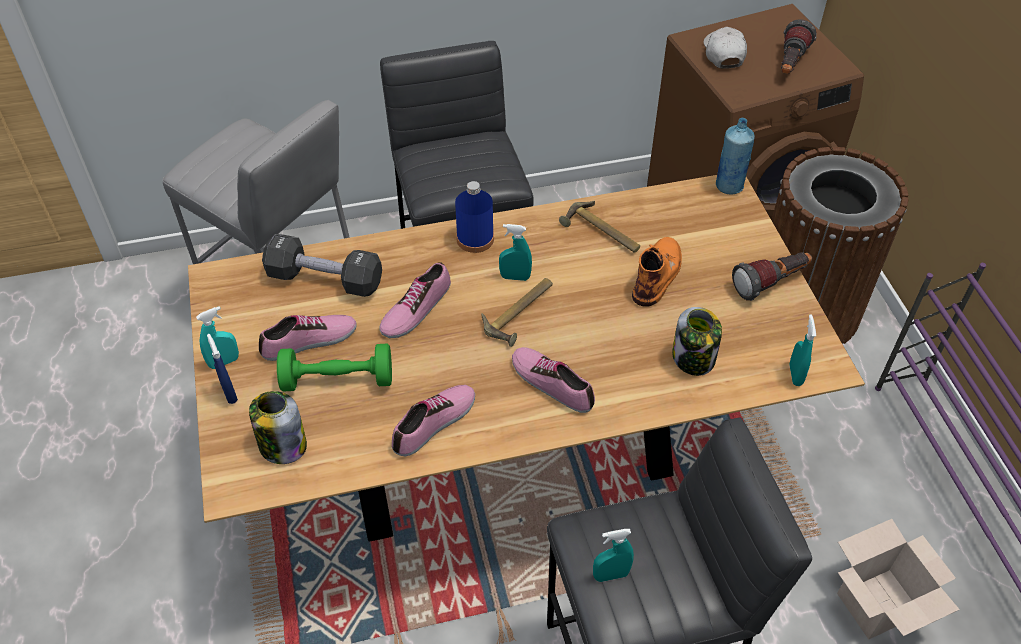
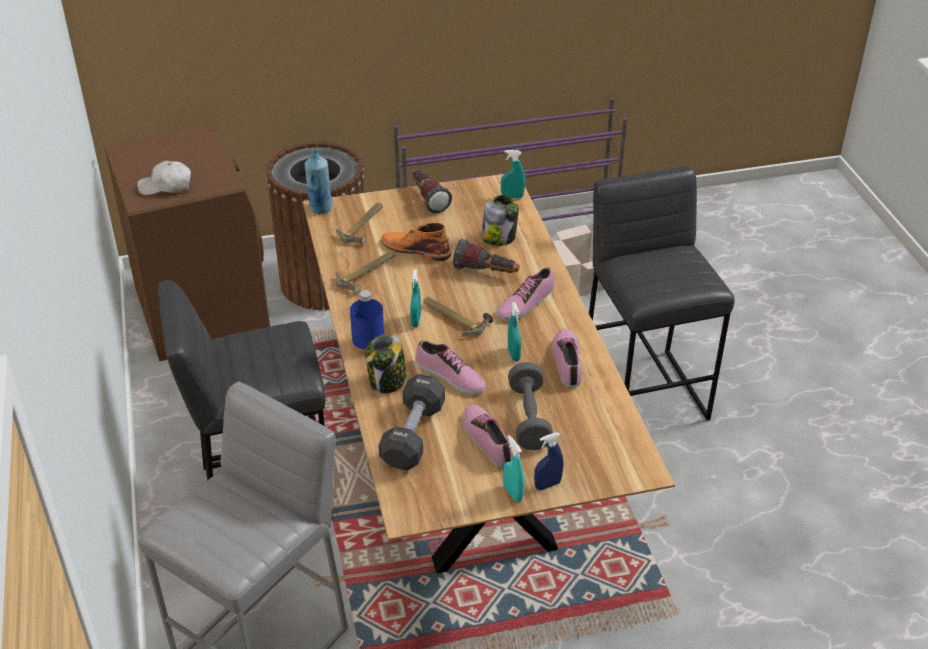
camera: 90 degrees left, 10 degrees down
jar [249,391,307,464] -> jar moved to [365,334,407,394]
green dumbbell [277,344,392,392] -> grey dumbbell [508,362,553,450]
shoe [392,385,475,456] -> shoe turned 45 degrees clockwise [552,329,582,388]
turquoise spray bottle [593,529,634,582] -> turquoise spray bottle moved to [508,302,521,361]
flashlight [781,19,817,74] -> flashlight moved to [453,239,520,273]
none -> hammer [336,202,383,246]

